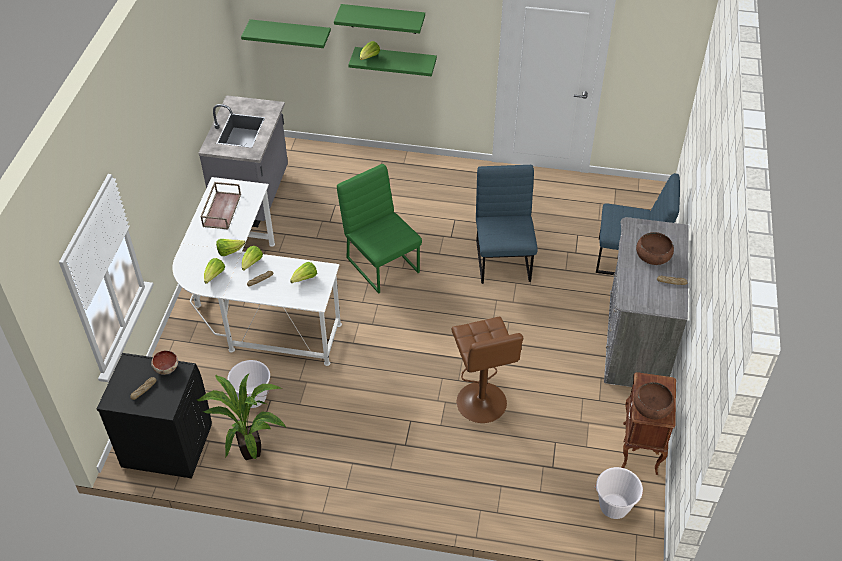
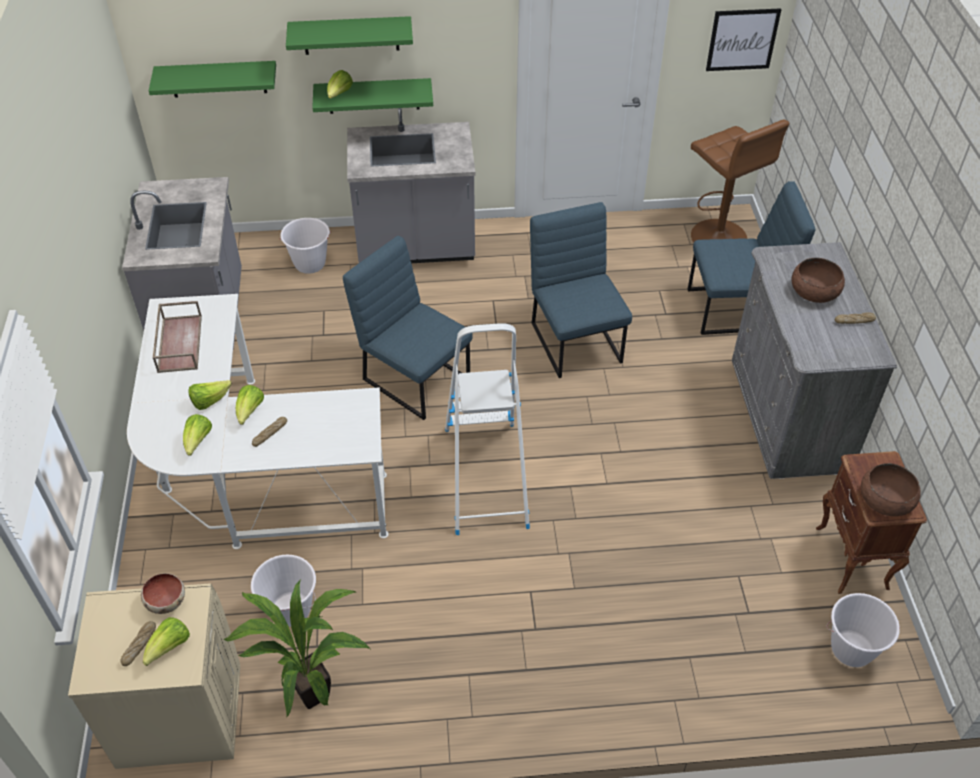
camera: 15 degrees left, 0 degrees up
black washing machine [97,353,212,478] -> beige washing machine [68,583,240,769]
lettuce [290,262,317,283] -> lettuce moved to [143,617,190,666]
green chair [337,164,422,294] -> blue chair [343,236,473,420]
brown stool [452,317,523,423] -> brown stool moved to [691,119,789,243]
none -> white bucket [280,218,331,274]
none -> grey counter [347,108,475,263]
none -> white step ladder [445,323,530,535]
none -> picture [706,8,782,71]

